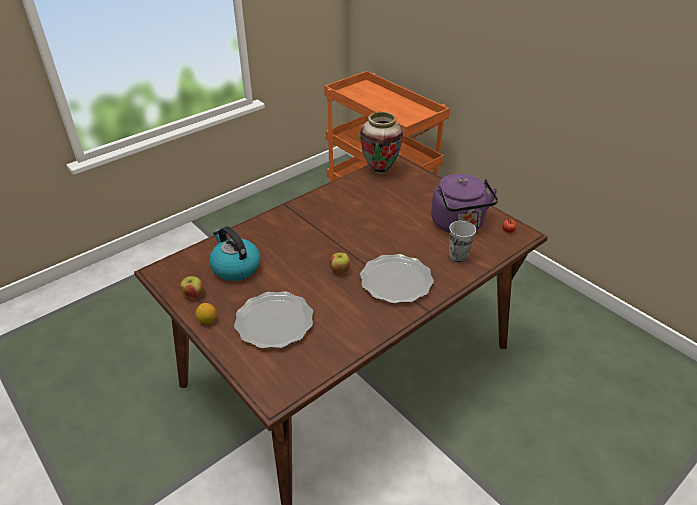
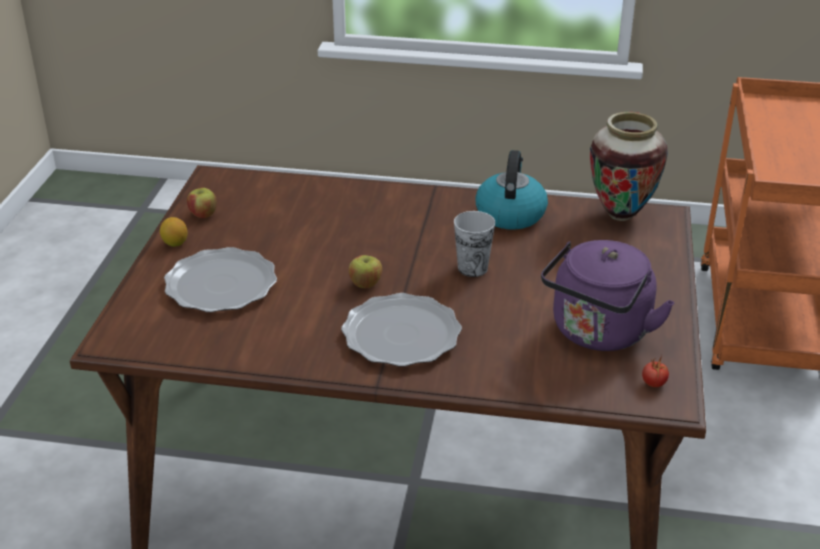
camera: 50 degrees right, 5 degrees down
kettle [209,226,260,281] -> kettle moved to [476,150,548,230]
cup [449,221,476,262] -> cup moved to [454,211,495,277]

